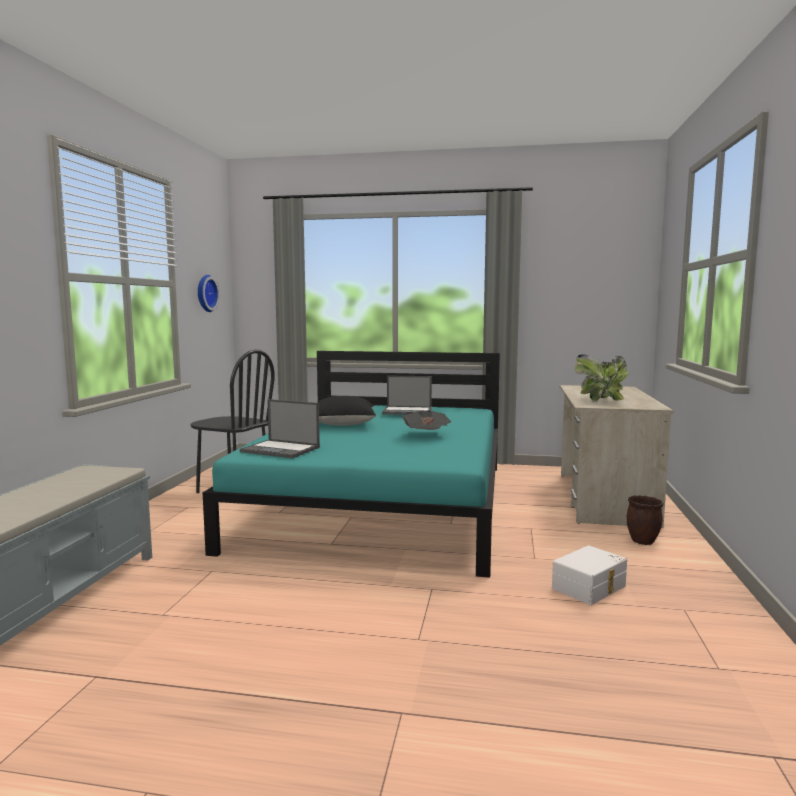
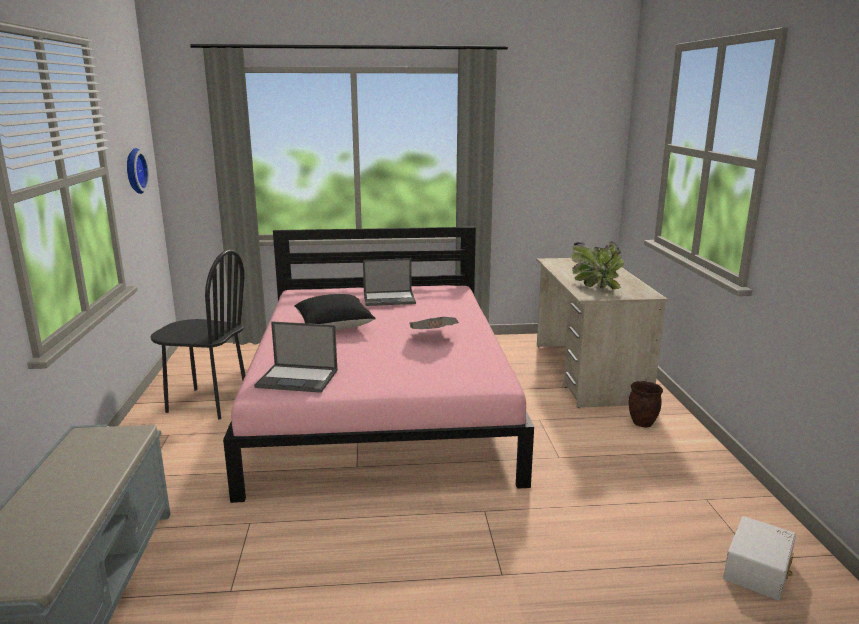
camera: 15 degrees left, 10 degrees up
turquoise bed [203,351,500,578] -> pink bed [223,227,534,503]
white storage box [552,545,627,605] -> white storage box moved to [723,516,796,600]

